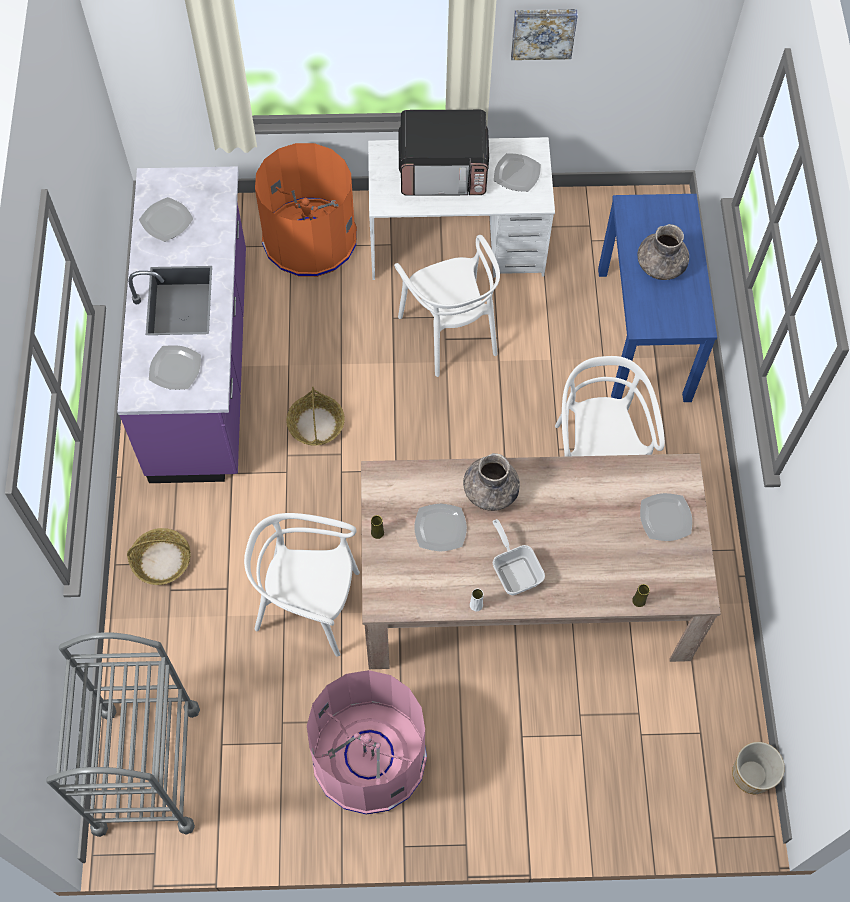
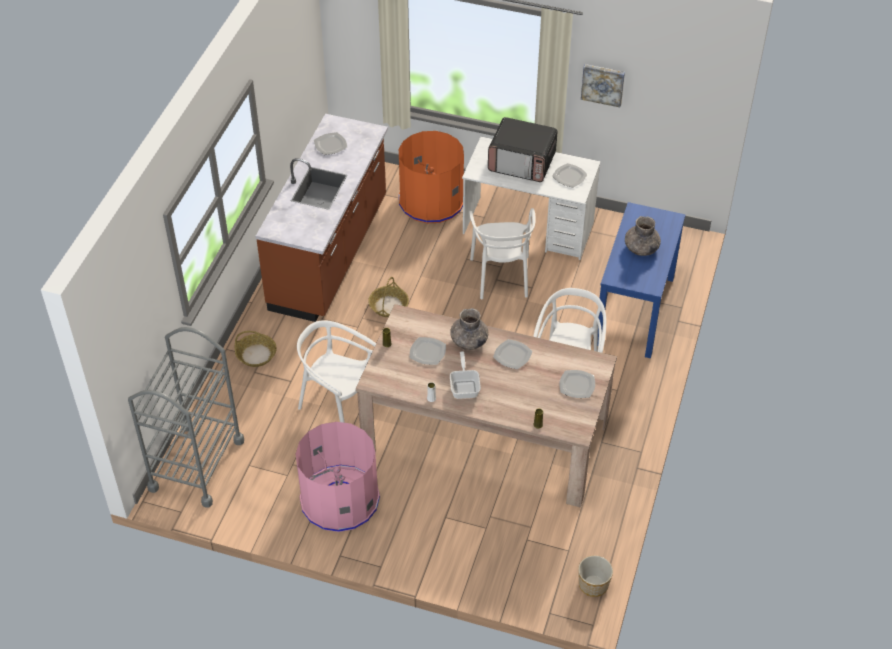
camera: 20 degrees right, 15 degrees down
purple counter [117,166,246,483] -> brown counter [255,114,388,322]
plate [149,345,201,390] -> plate moved to [493,339,532,369]

